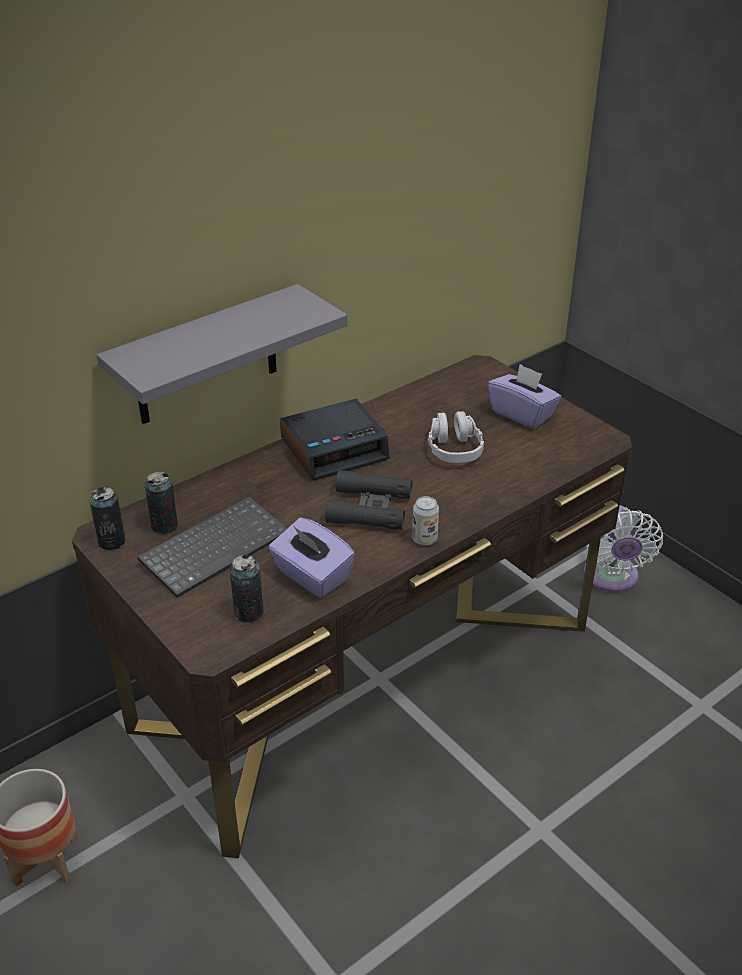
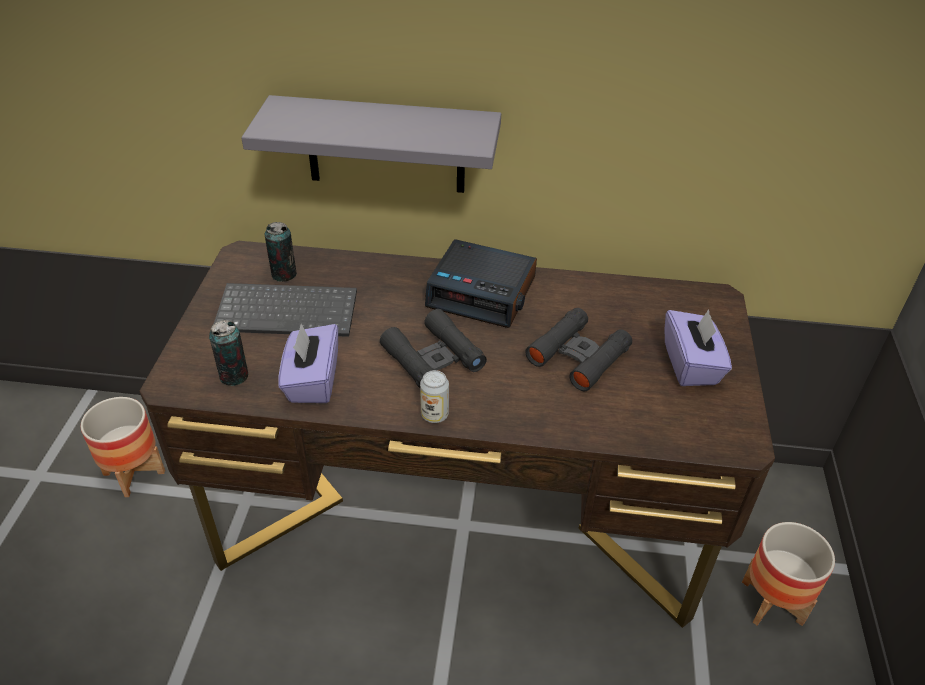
camera: 45 degrees right, 5 degrees up
can [90,487,126,550] -> none
grey headphones [428,411,484,463] -> black binoculars [525,308,632,391]
white fan [584,505,663,592] -> planter [742,522,835,626]

